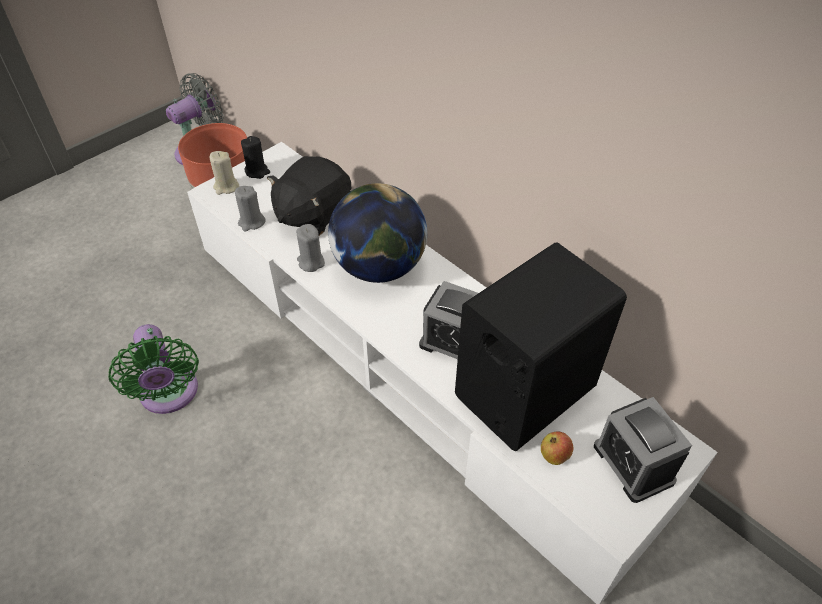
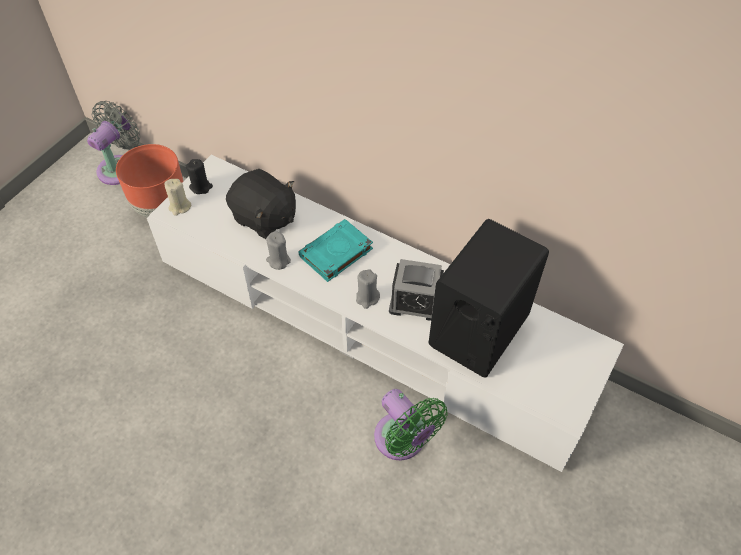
camera: 15 degrees left, 5 degrees up
green fan [108,324,199,414] -> green fan moved to [374,389,448,460]
grey candle [235,186,265,231] -> grey candle moved to [356,269,380,309]
black plush toy [267,156,351,236] -> black plush toy turned 75 degrees counterclockwise [226,169,296,239]
globe [328,183,427,283] -> turquoise book [298,219,373,282]
apple [541,432,573,465] -> none
alarm clock [594,397,692,503] -> none

